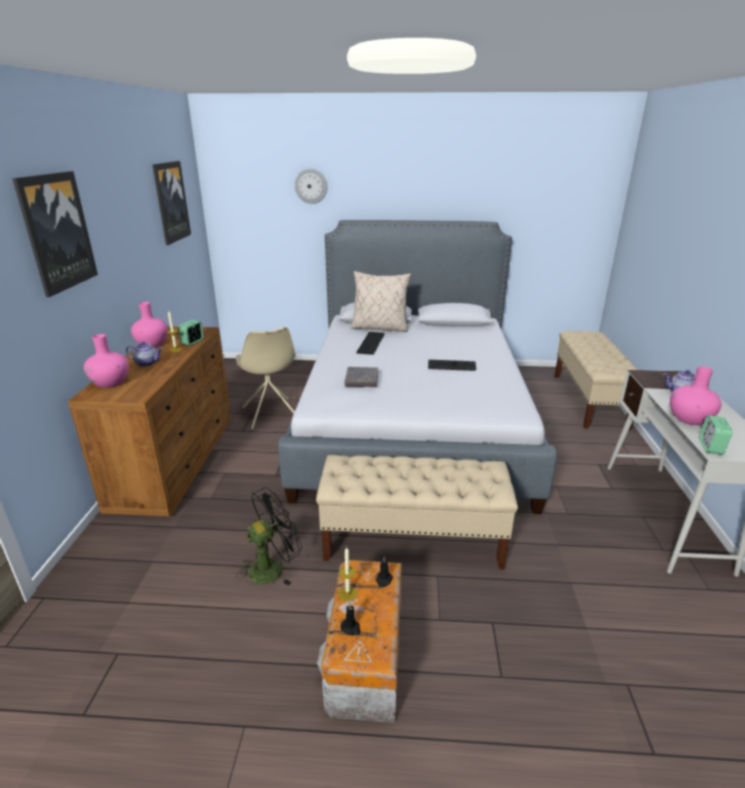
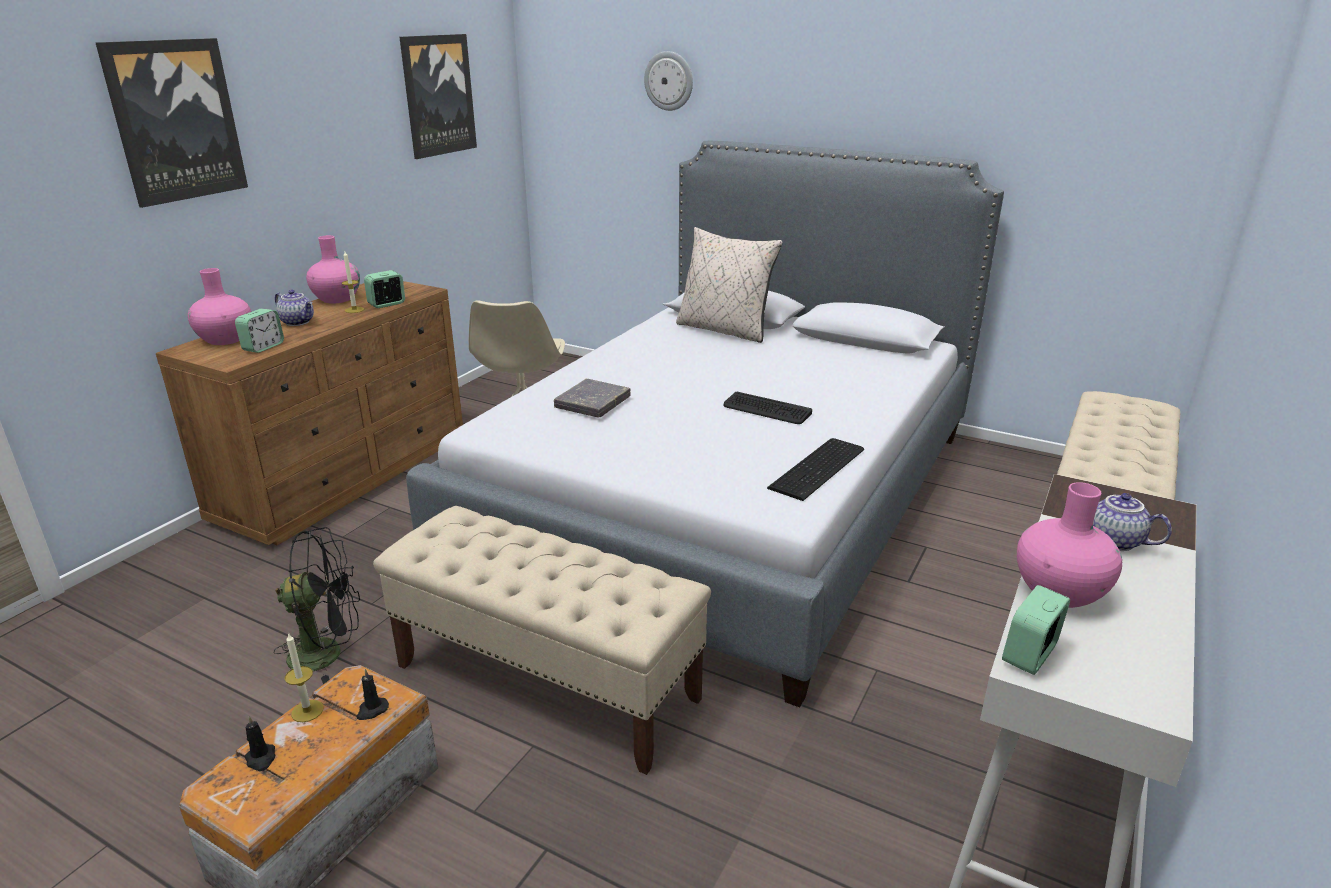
camera: 25 degrees right, 0 degrees up
keyboard [356,332,385,355] -> keyboard moved to [767,438,864,501]
none -> alarm clock [235,309,284,353]

